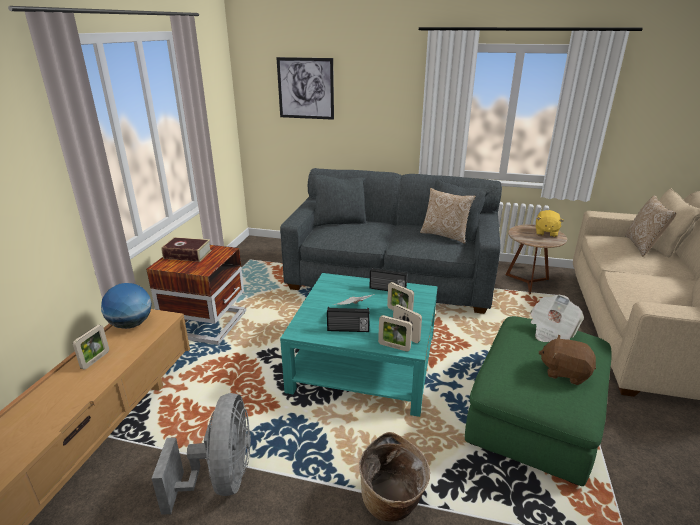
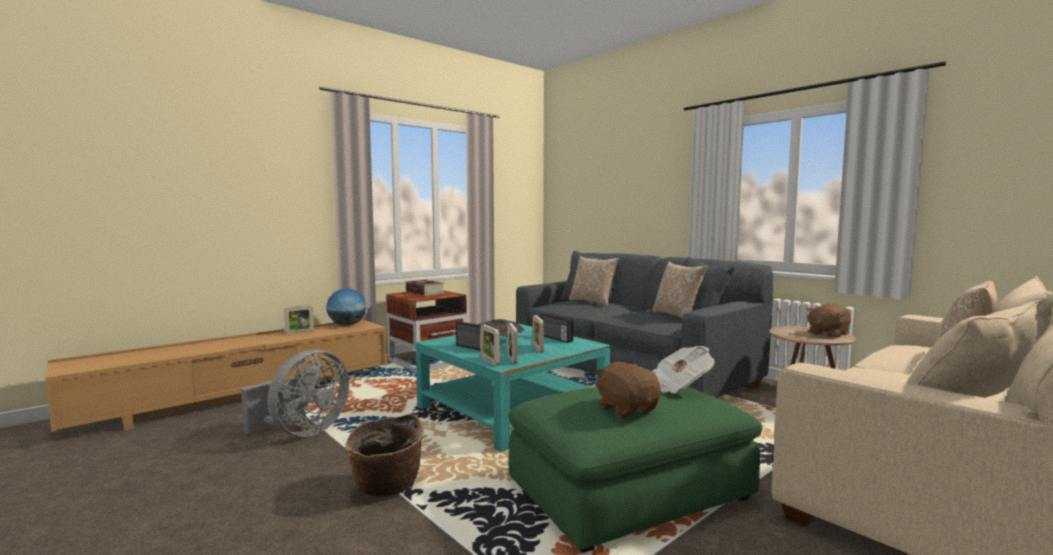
camera: 35 degrees right, 20 degrees down
picture [276,57,334,120] -> none
yellow plush toy [536,210,564,237] -> brown plush toy [807,304,851,338]
none -> pillow [569,256,618,306]

